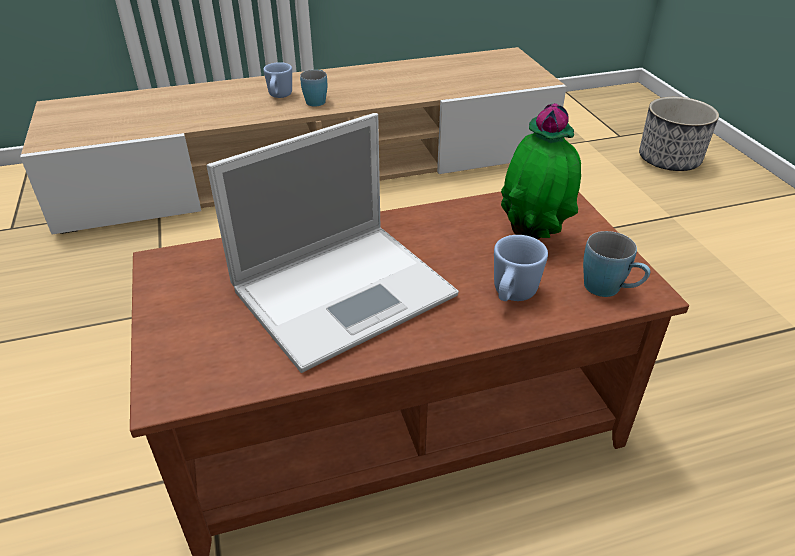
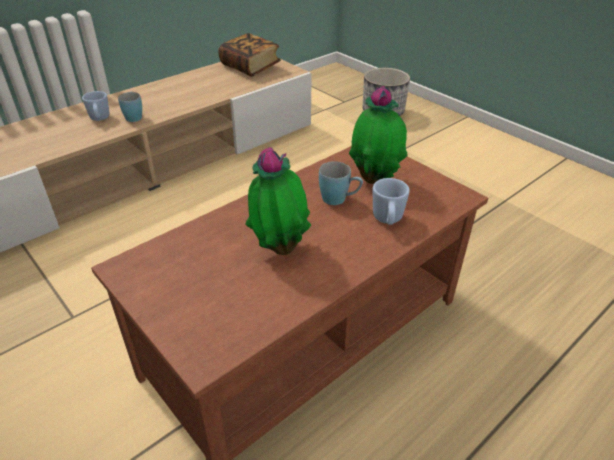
camera: 25 degrees left, 0 degrees up
laptop [206,113,459,373] -> potted plant [245,147,311,255]
blue mug [583,231,651,297] -> blue mug moved to [319,161,363,205]
none -> book [218,33,281,77]

